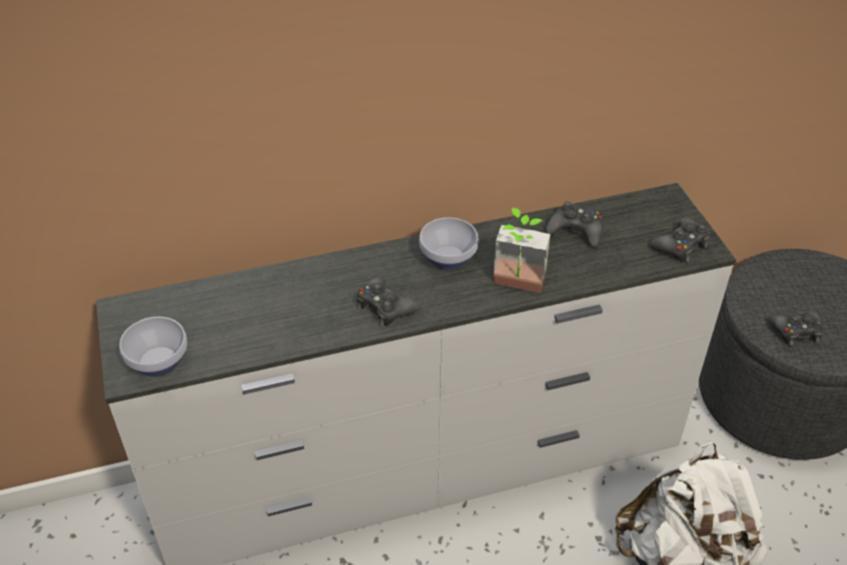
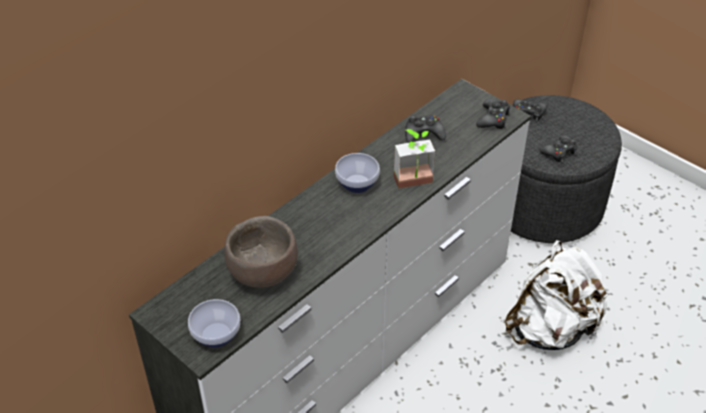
camera: 30 degrees left, 0 degrees up
black game controller [357,277,419,326] -> black game controller moved to [513,99,547,122]
none -> brown bowl [224,216,298,288]

